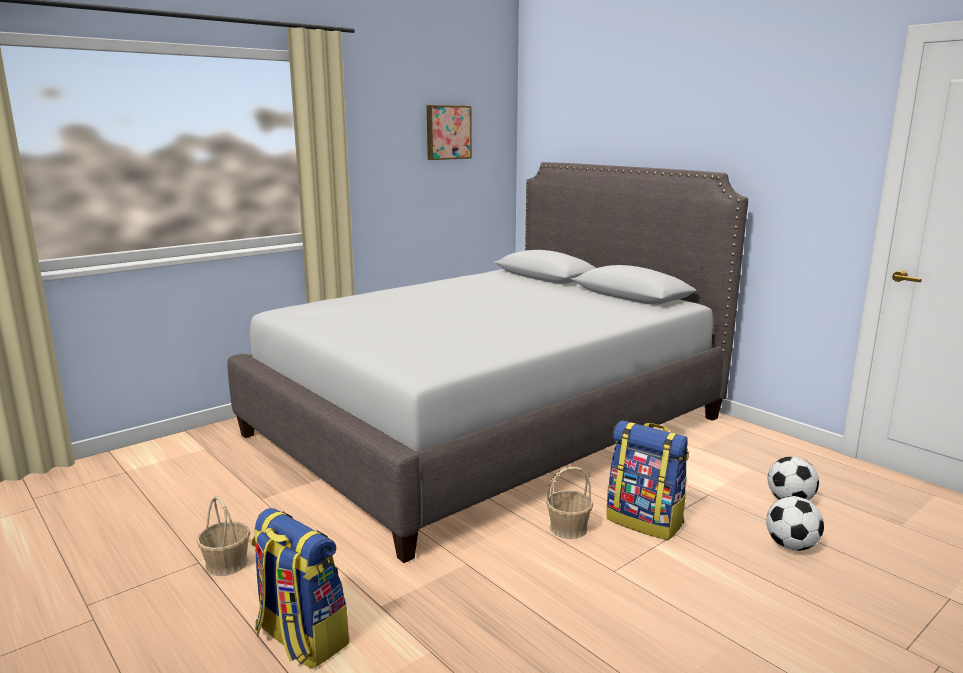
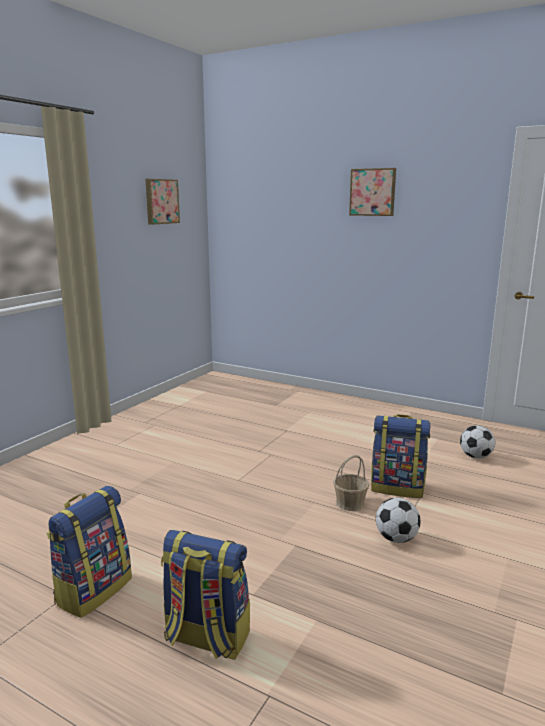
camera: 20 degrees left, 0 degrees up
basket [196,496,251,576] -> backpack [47,486,132,618]
grey bed [227,162,748,563] -> none
football [766,496,824,551] -> football moved to [376,498,421,543]
none -> picture [349,168,396,216]

